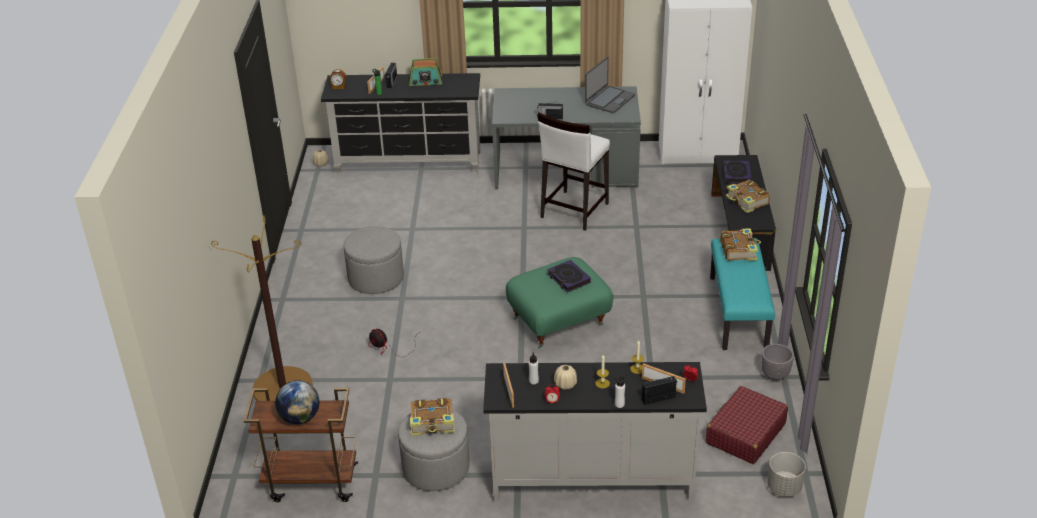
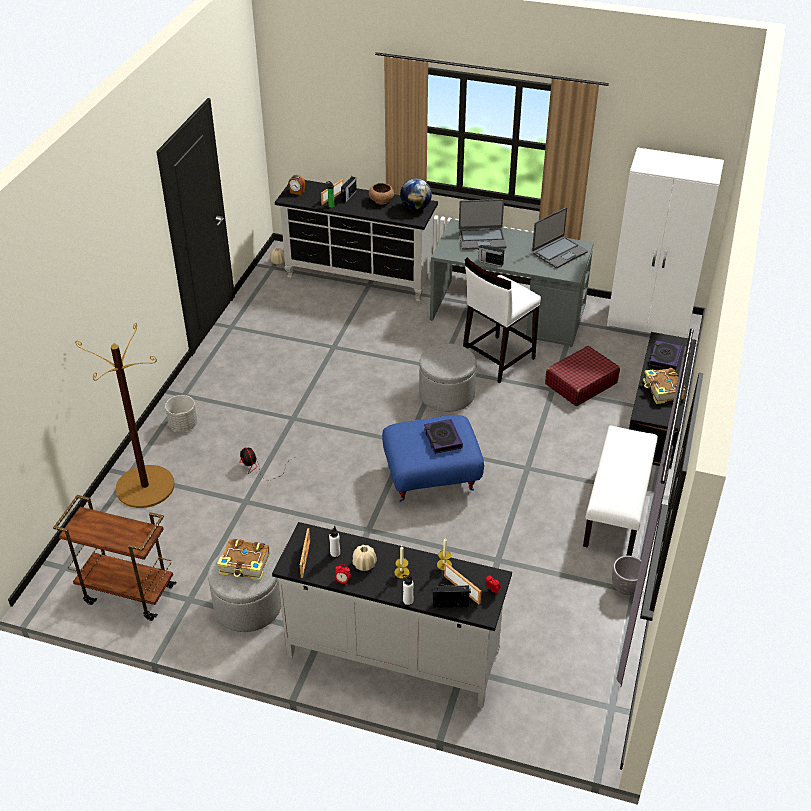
camera: 15 degrees right, 5 degrees up
globe [275,380,319,424] -> globe moved to [400,178,432,211]
grey ottoman [343,226,404,294] -> grey ottoman moved to [419,343,476,412]
radio [409,58,442,86] -> brown bowl [369,183,394,205]
green ottoman [506,257,613,349] -> blue ottoman [382,415,484,502]
red suitcase [706,386,788,464] -> red suitcase moved to [545,346,620,406]
turquoise bench [710,238,775,350] -> white bench [583,426,658,556]
book [720,228,761,261] -> none
grey planter [767,452,806,497] -> grey planter moved to [165,395,197,431]
none -> laptop [459,199,507,250]

